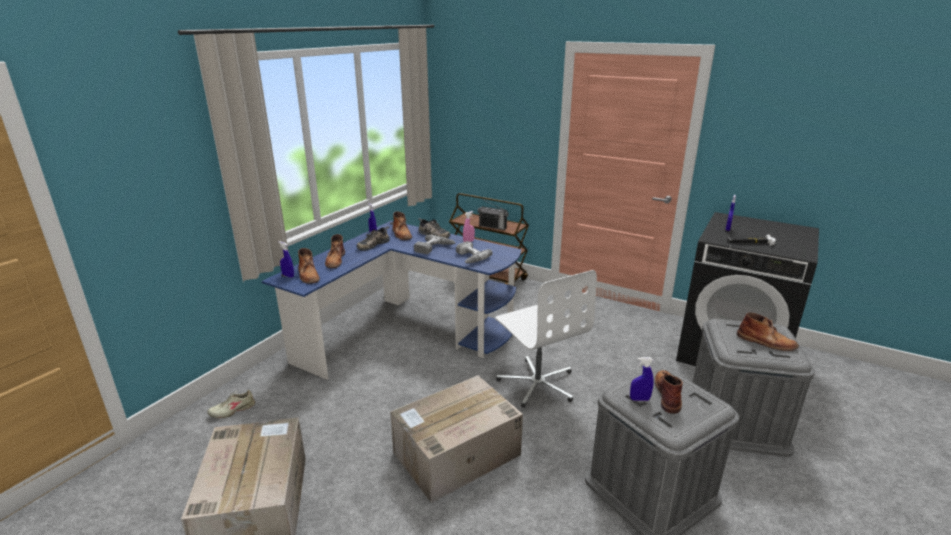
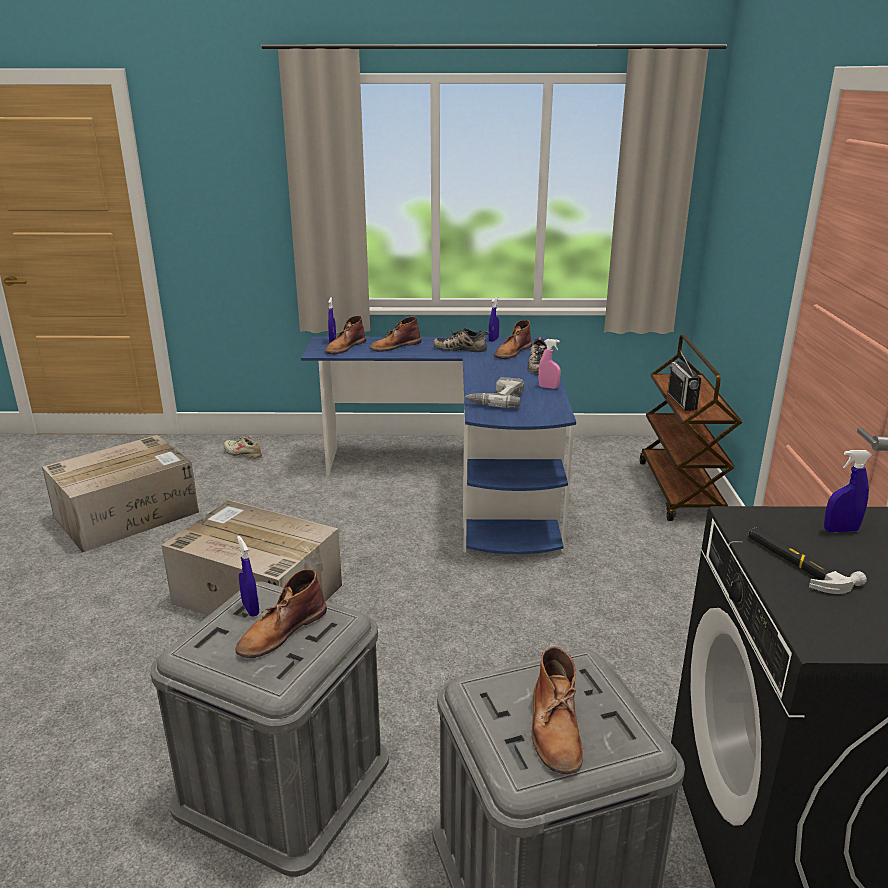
camera: 60 degrees right, 0 degrees up
power drill [414,235,455,254] -> none
white office chair [495,270,597,408] -> none
brown boot [655,370,683,414] -> brown boot turned 150 degrees clockwise [235,569,327,658]

